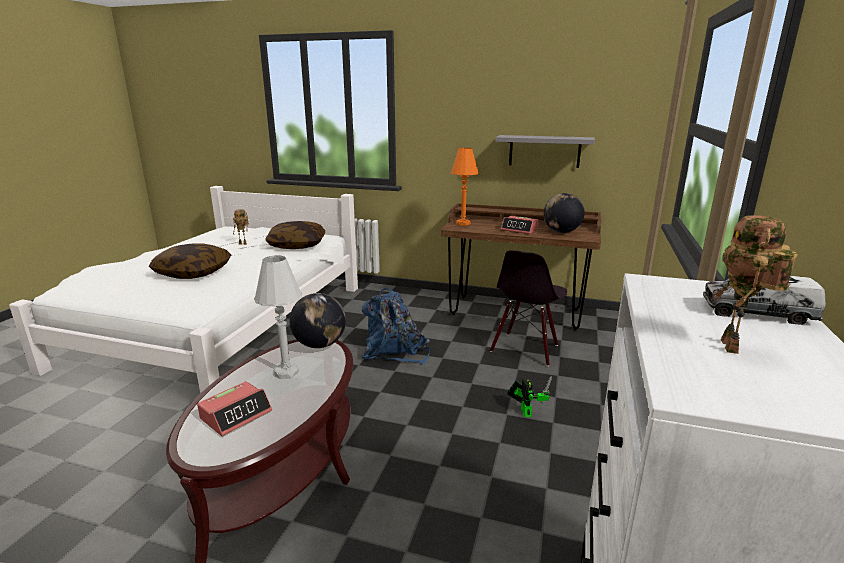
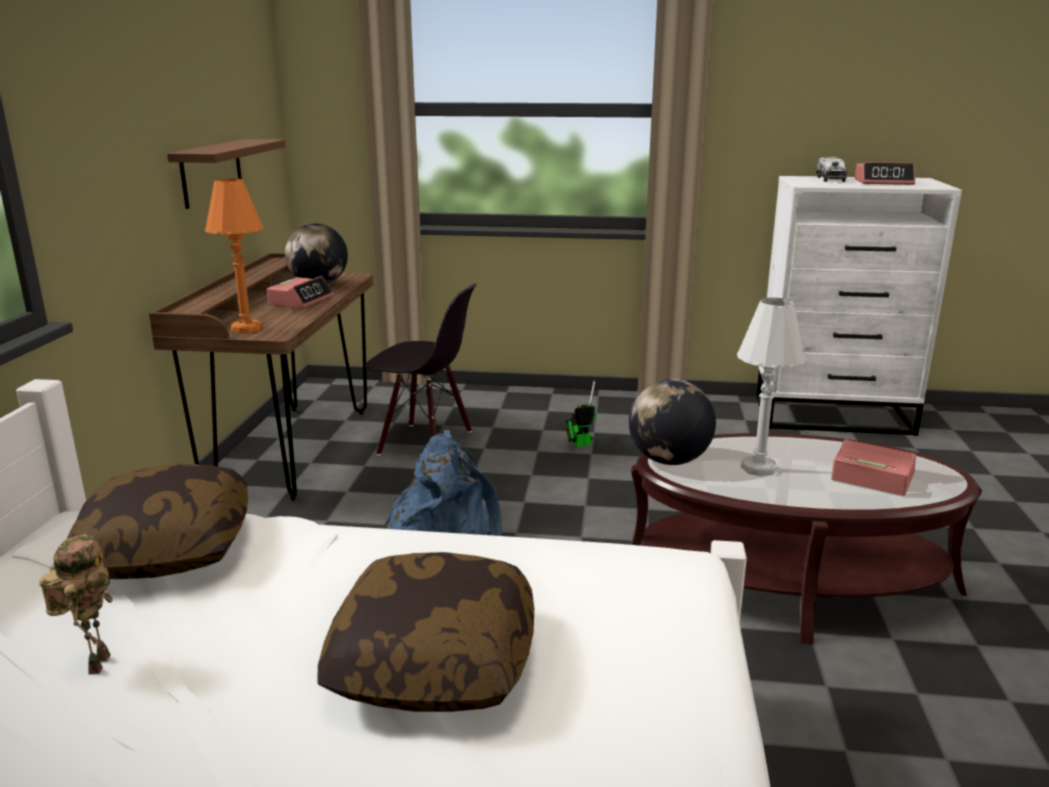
camera: 100 degrees left, 0 degrees up
grey shelf [496,135,595,168] -> brown shelf [167,139,285,209]
toy robot [711,215,798,354] -> alarm clock [855,162,915,185]

